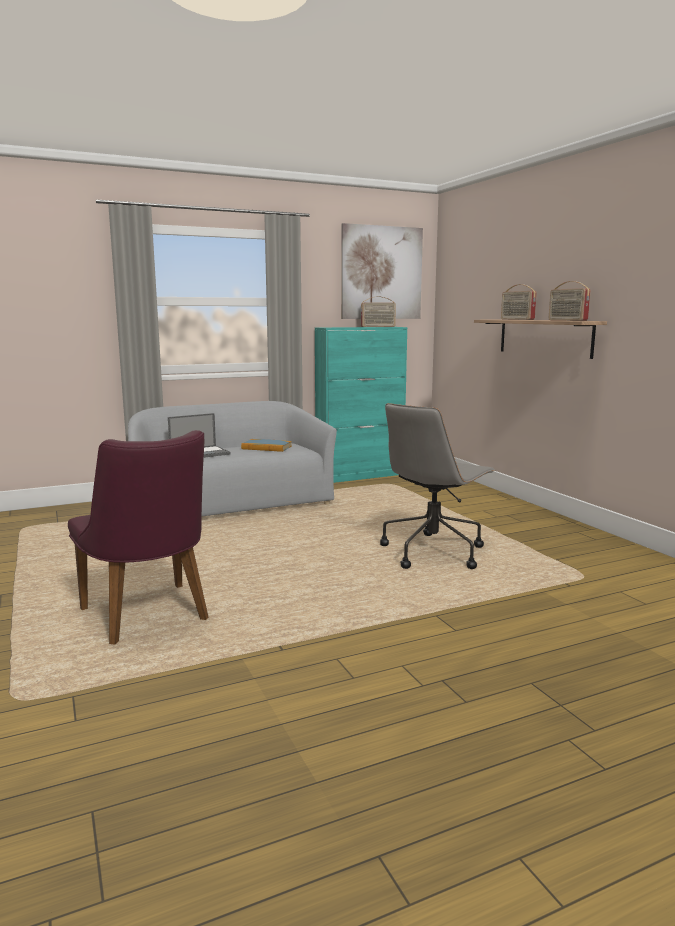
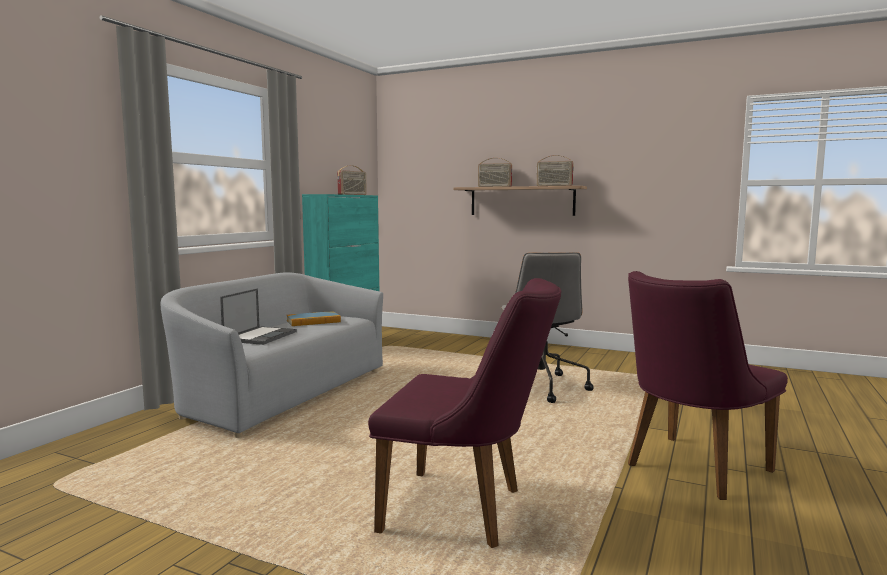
camera: 40 degrees left, 5 degrees down
picture [341,223,423,319] -> none
none -> purple chair [628,271,788,500]

